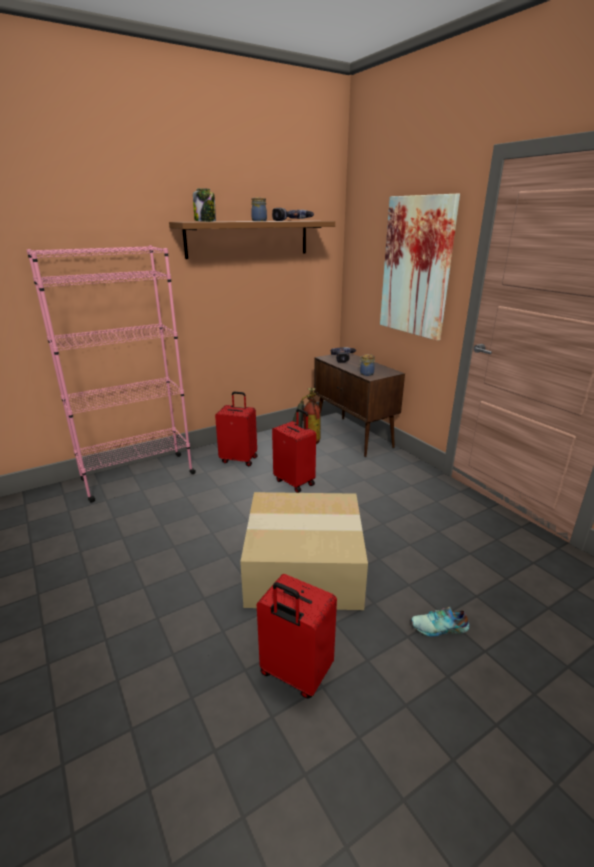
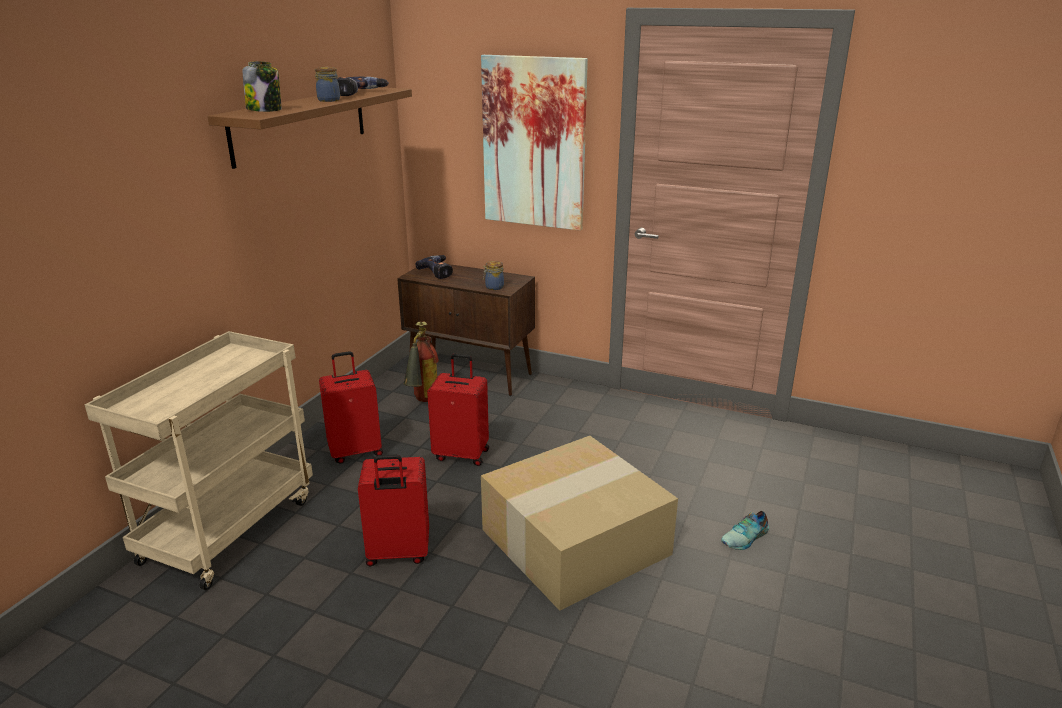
camera: 35 degrees left, 0 degrees up
pink bookcase [27,245,196,502] -> beige cart [85,331,313,590]
red suitcase [257,574,337,698] -> red suitcase moved to [358,455,429,566]

